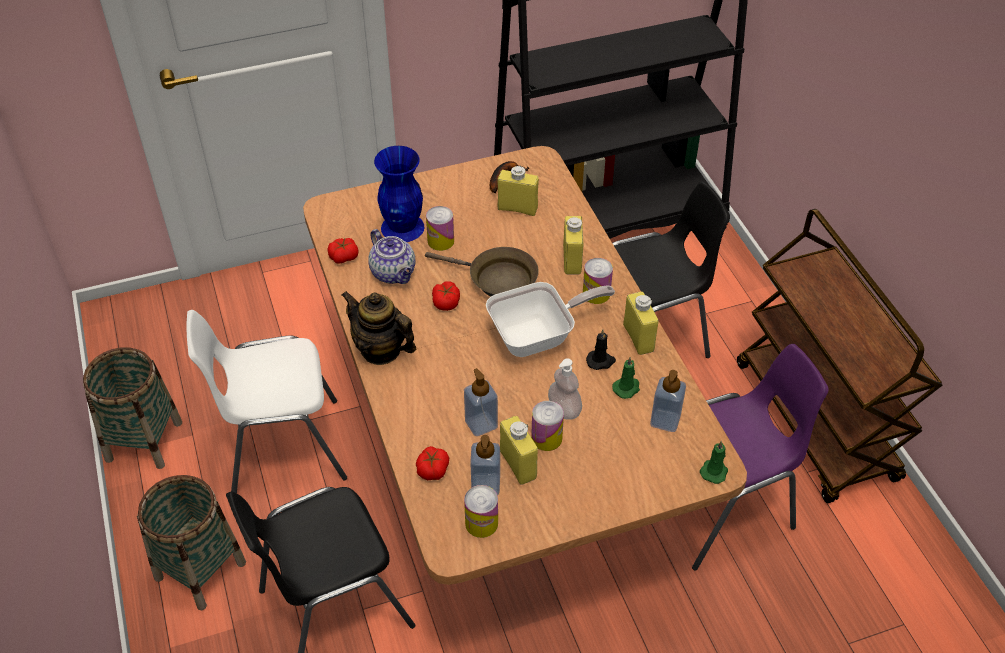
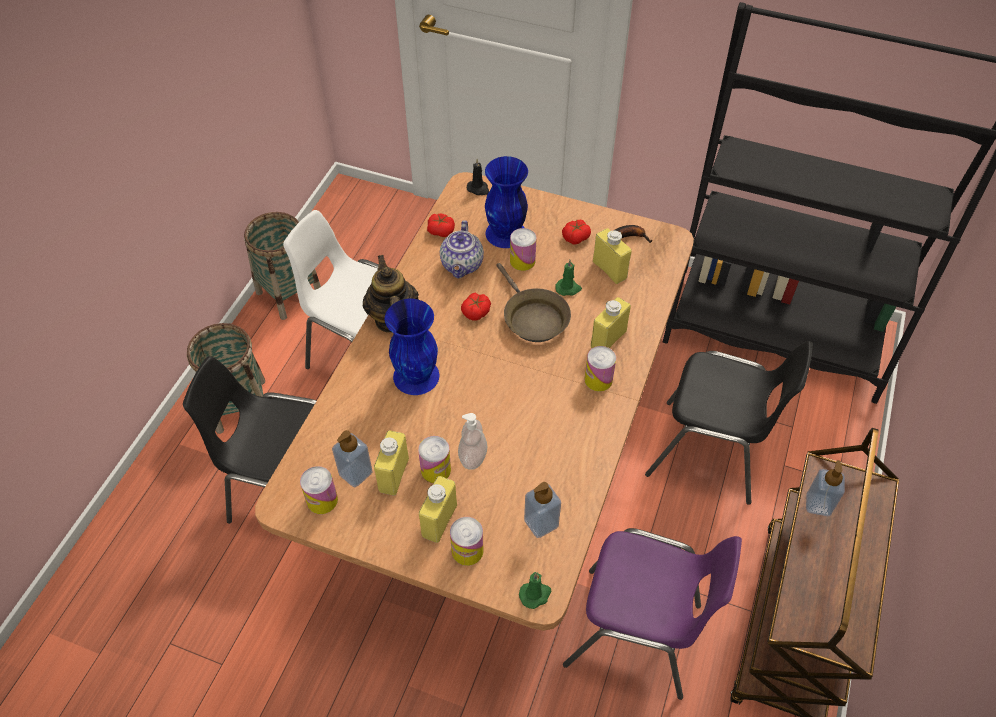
camera: 40 degrees right, 5 degrees up
tomato [416,446,449,480] -> tomato moved to [562,220,591,244]
soap dispenser [464,368,498,436] -> soap dispenser moved to [806,460,845,516]
frying pan [486,282,615,357] -> none
black candle [586,329,616,370] -> black candle moved to [467,159,489,195]
green candle [612,357,640,399] -> green candle moved to [555,260,582,296]
yellow bottle [623,292,659,355] -> yellow bottle moved to [419,476,457,543]
none -> blue vase [385,299,439,395]
none -> can [450,517,483,566]

